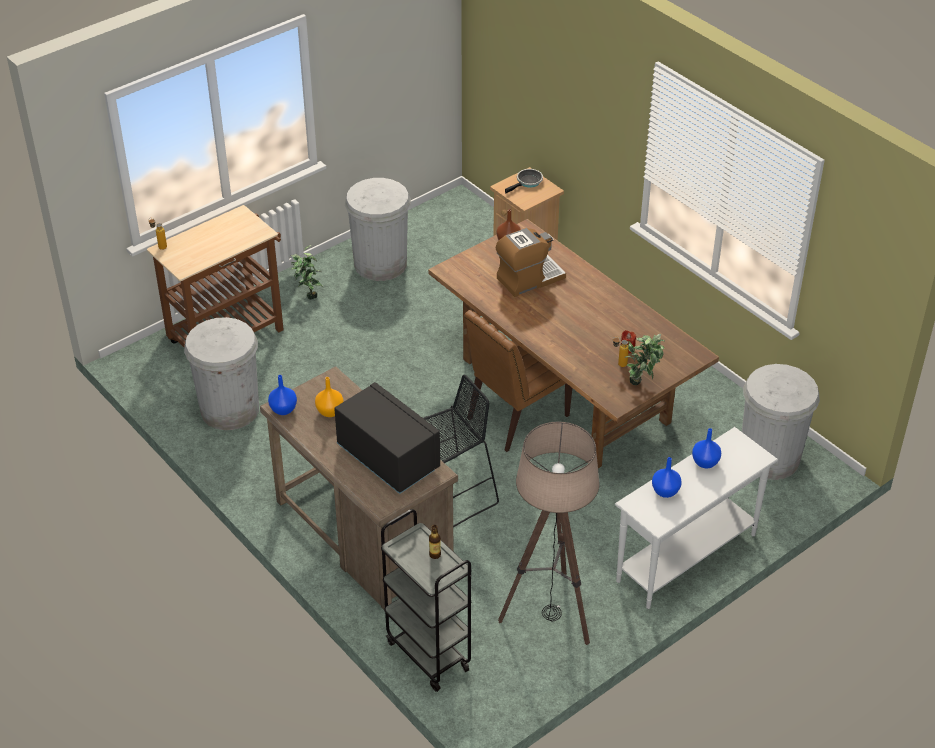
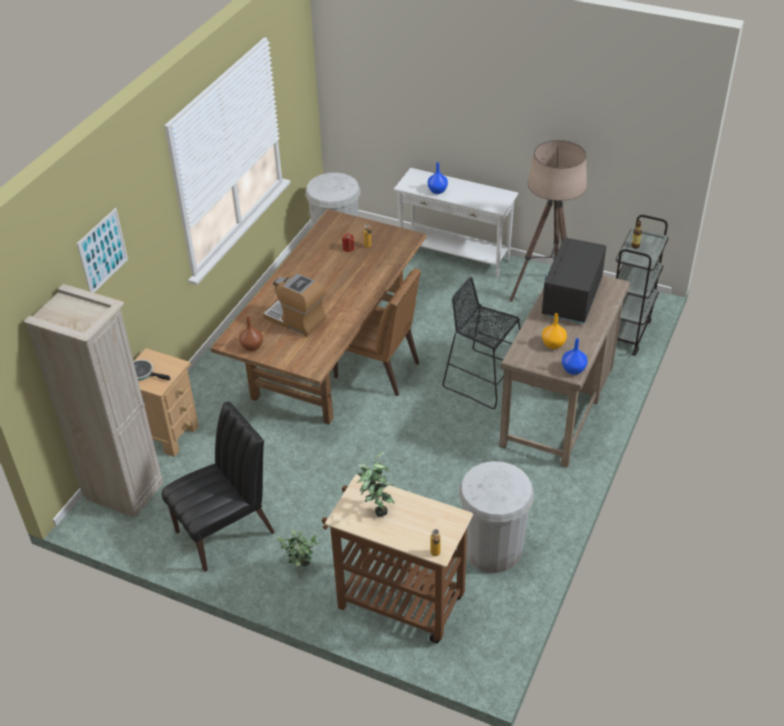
camera: 115 degrees left, 0 degrees up
white trash can [345,178,411,281] -> black chair [162,402,275,572]
potted plant [624,334,665,385] -> potted plant moved to [357,452,395,517]
blue vase [652,457,682,498] -> none
none -> beige cabinet [23,284,163,518]
none -> picture [77,208,128,293]

